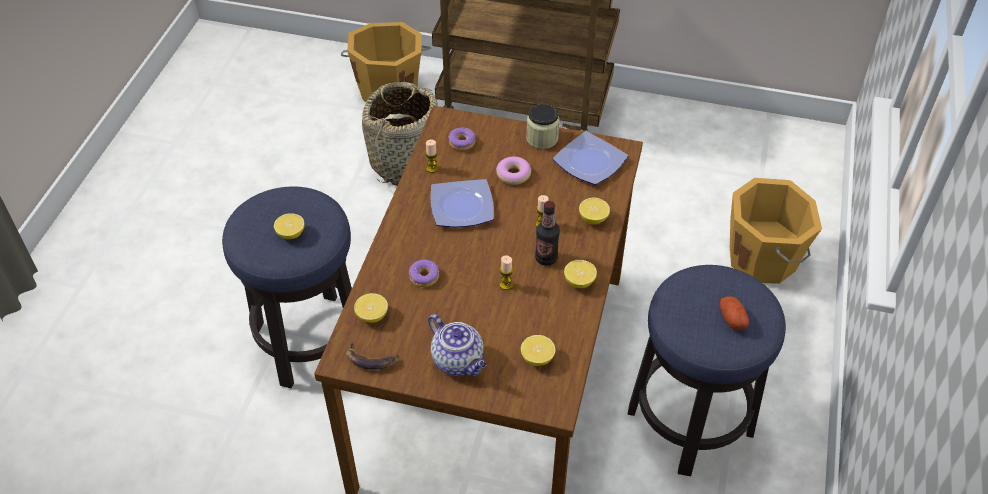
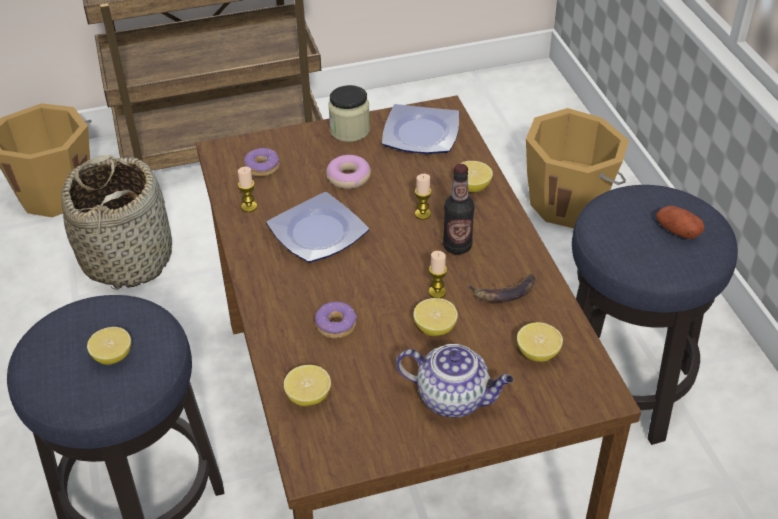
camera: 30 degrees left, 5 degrees down
banana [346,341,399,370] -> banana moved to [467,274,537,302]
lemon [564,260,597,288] -> lemon moved to [413,298,458,336]

